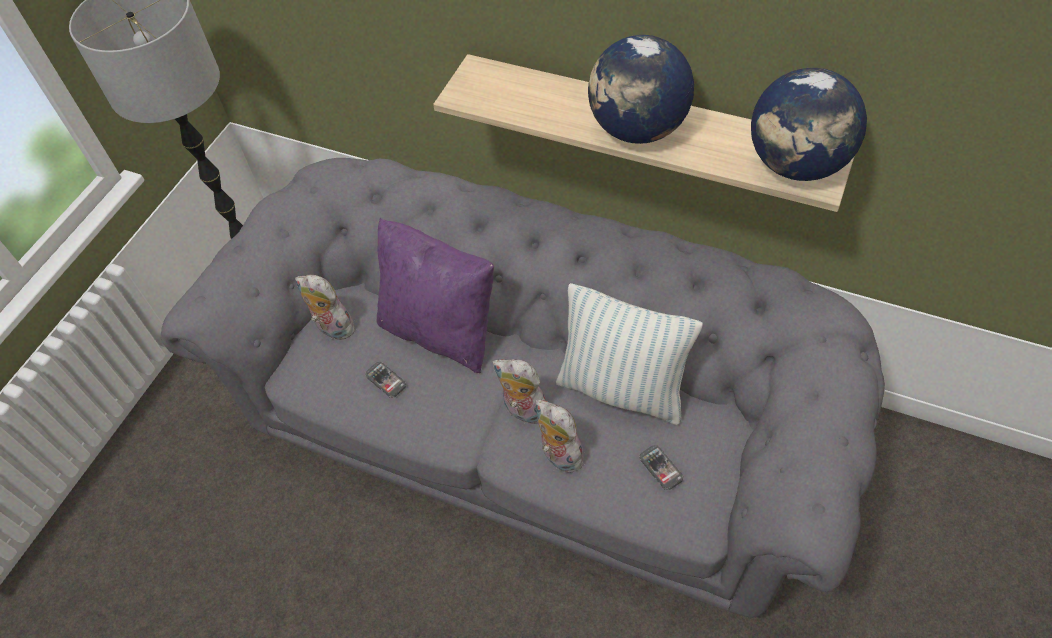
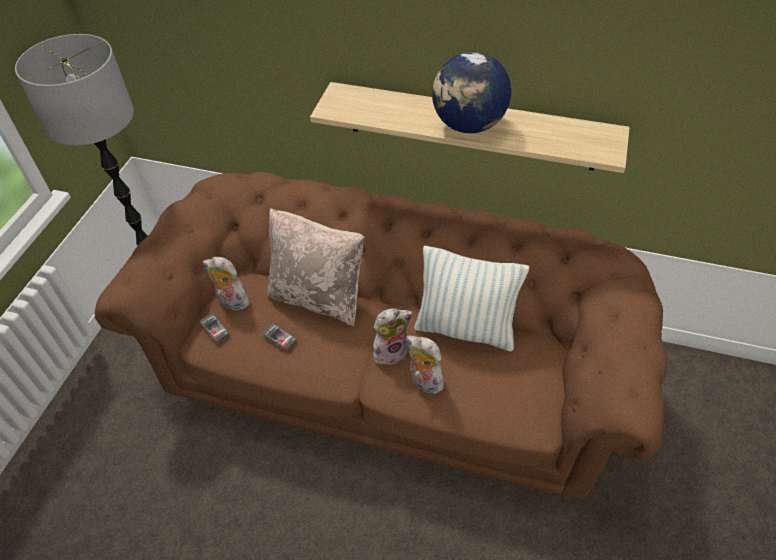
camera: 10 degrees left, 5 degrees down
grey sofa [161,158,885,618] -> brown sofa [95,172,667,498]
purple pillow [377,218,494,373] -> beige pillow [267,208,364,326]
plush toy [493,359,546,424] -> plush toy turned 135 degrees clockwise [373,308,413,365]
phone [639,445,683,490] -> phone moved to [200,314,230,342]
globe [751,68,867,181] -> none

